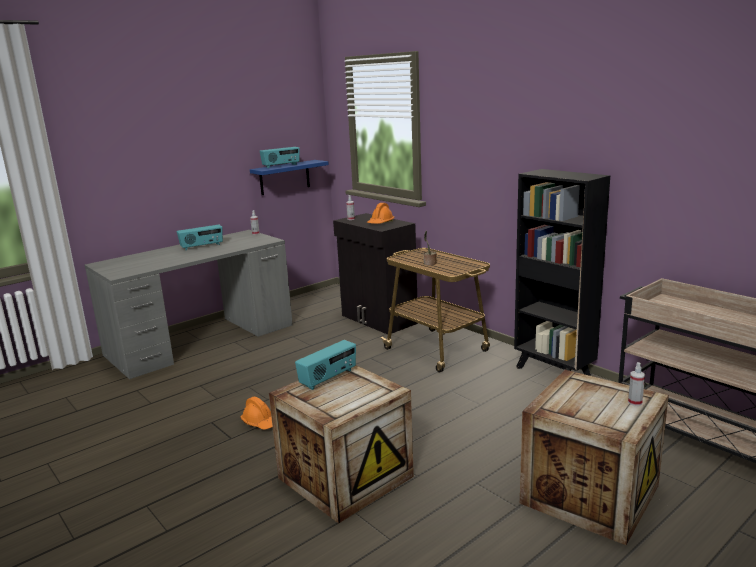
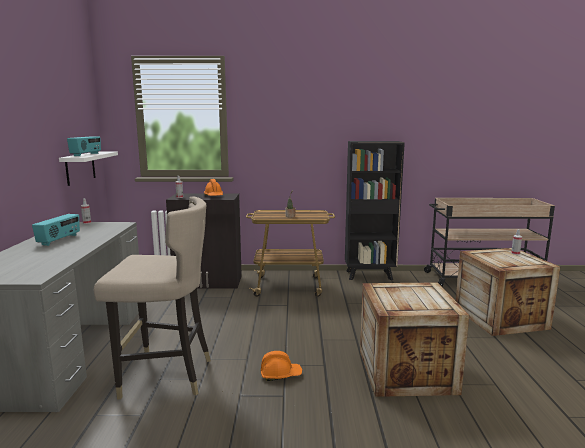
camera: 50 degrees left, 5 degrees down
blue shelf [250,160,329,195] -> white shelf [59,152,118,186]
radio [295,340,356,390] -> none
none -> beige stool [94,197,211,400]

